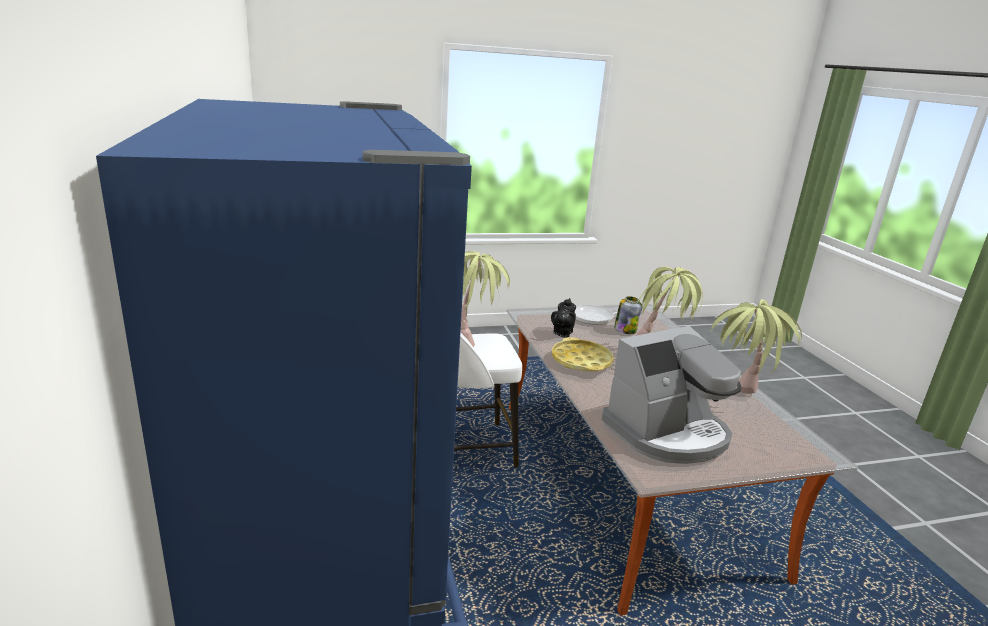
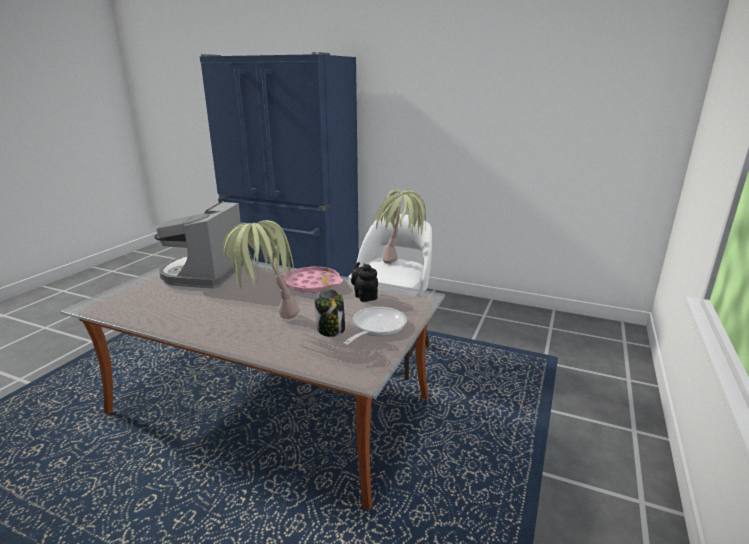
camera: 130 degrees right, 0 degrees up
yellow tray [552,337,614,371] -> pink tray [282,267,343,294]
potted plant [711,299,802,394] -> none

